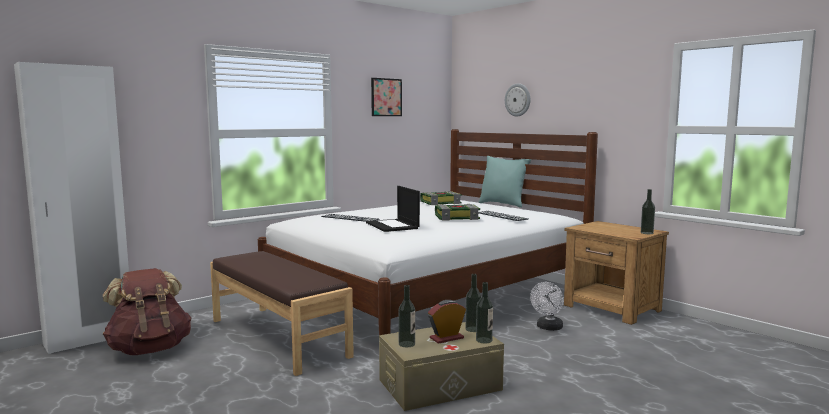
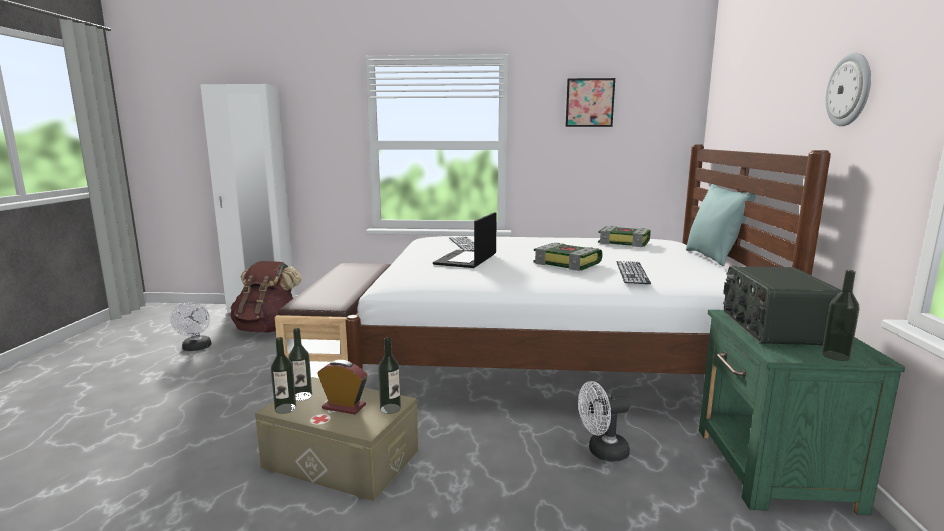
camera: 45 degrees right, 5 degrees up
bottle [476,282,493,343] -> bottle moved to [271,337,296,414]
wall clock [505,83,530,117] -> wall clock moved to [825,52,871,126]
brown nightstand [564,221,669,325] -> green nightstand [699,310,905,515]
none -> white fan [170,302,211,351]
none -> radio [723,266,841,345]

